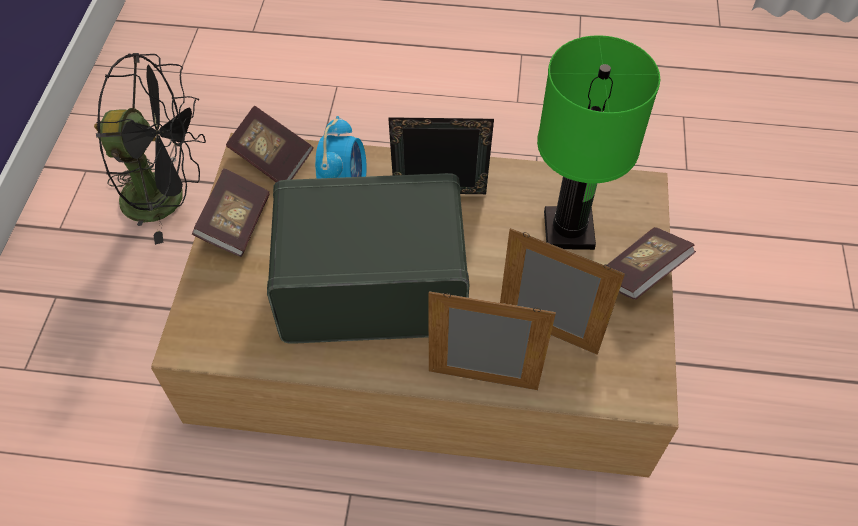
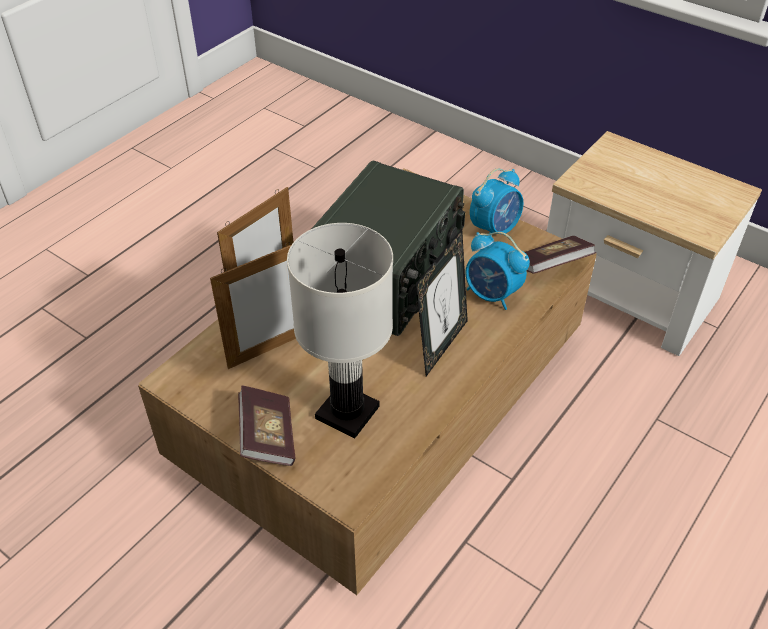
camera: 120 degrees right, 10 degrees down
black fan [94,53,206,245] -> side table [547,131,762,356]
book [192,168,270,257] -> alarm clock [470,168,523,236]
green table lamp [537,35,660,250] -> white table lamp [287,223,393,439]

